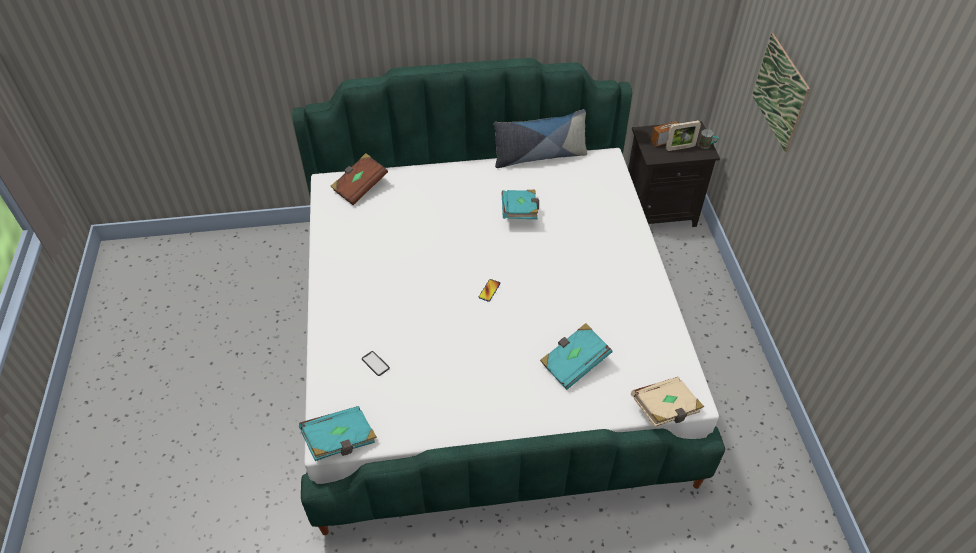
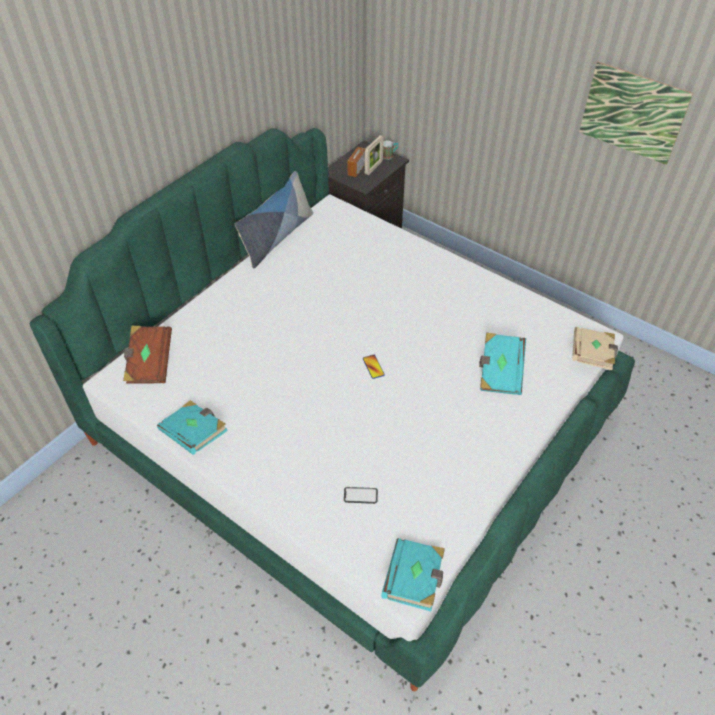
camera: 45 degrees left, 0 degrees up
turquoise book [501,189,539,219] -> turquoise book moved to [157,400,228,455]
picture [752,33,810,152] -> picture moved to [579,62,693,165]

